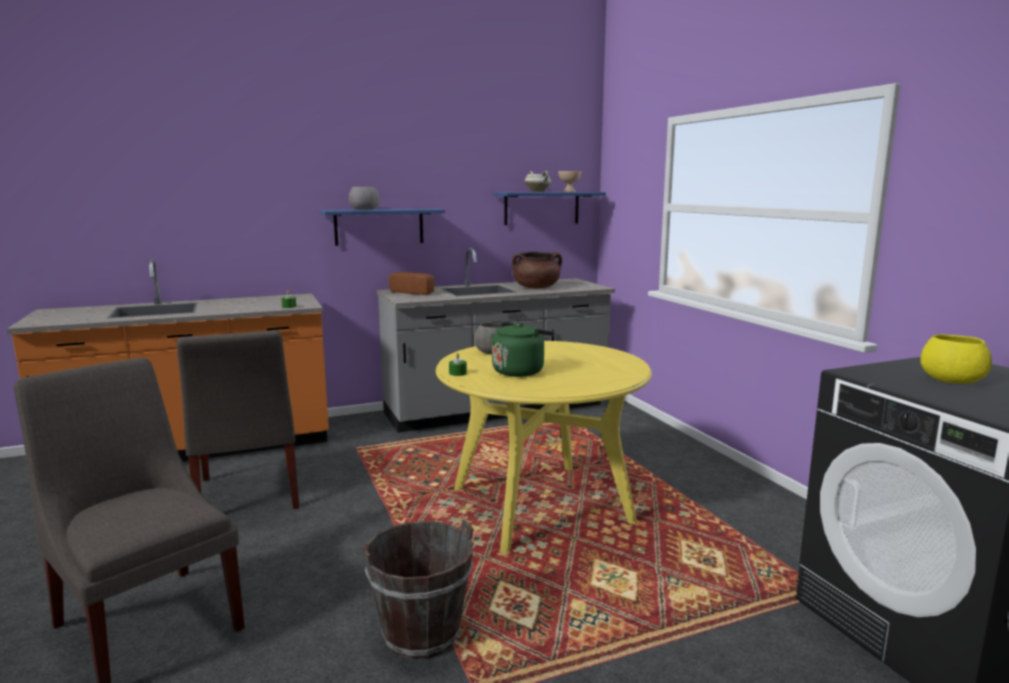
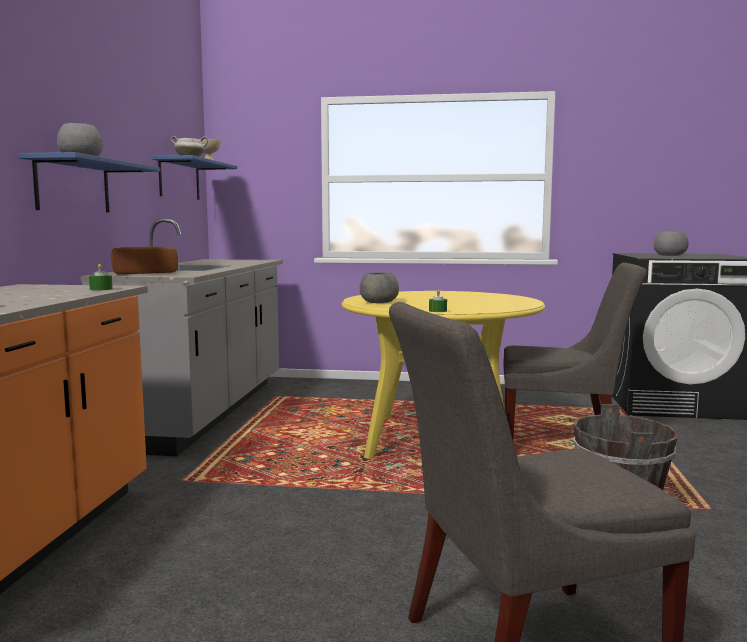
camera: 60 degrees left, 5 degrees down
grey chair [176,330,299,509] -> grey chair moved to [503,263,647,439]
green kettle [491,322,555,377] -> none
brown cooking pot [512,252,562,288] -> none
yellow bowl [920,334,992,384] -> grey bowl [654,231,688,256]

